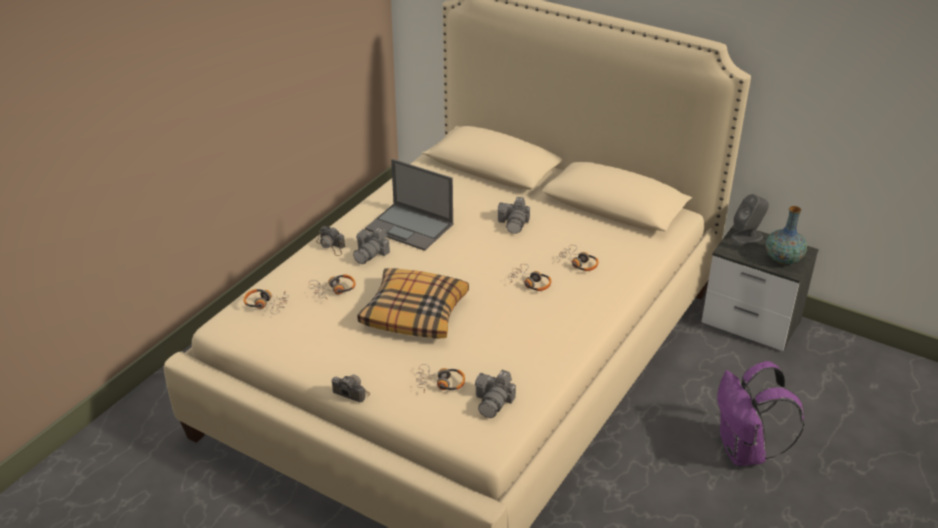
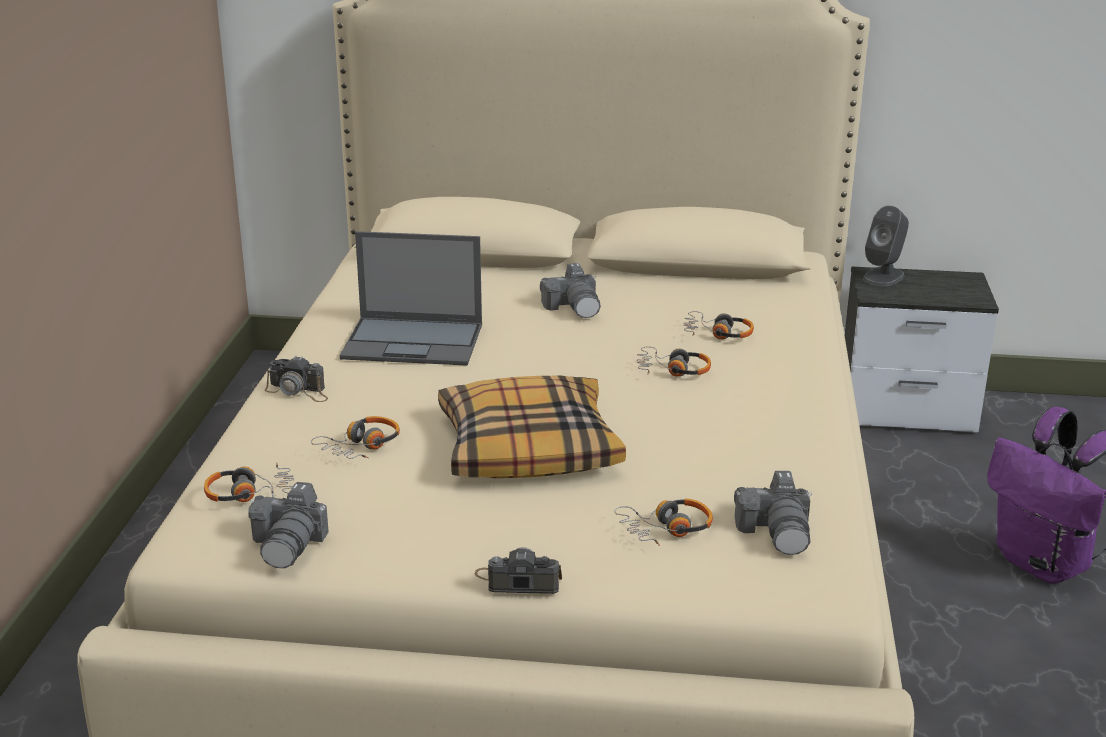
camera: 25 degrees left, 10 degrees down
camera [353,227,390,264] -> camera moved to [248,482,329,568]
vase [766,206,807,265] -> none

